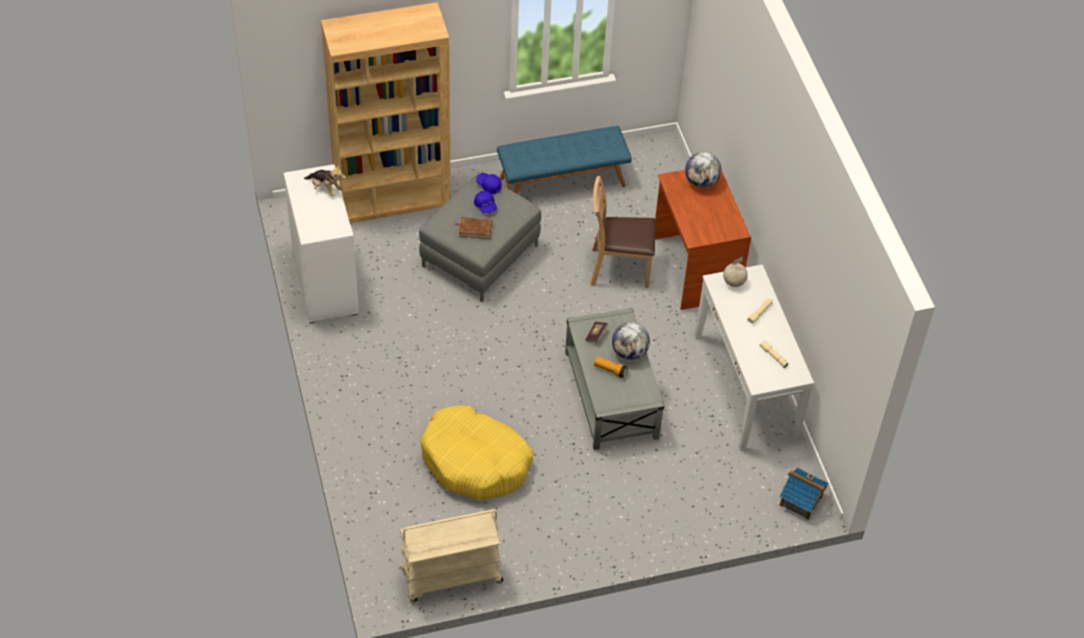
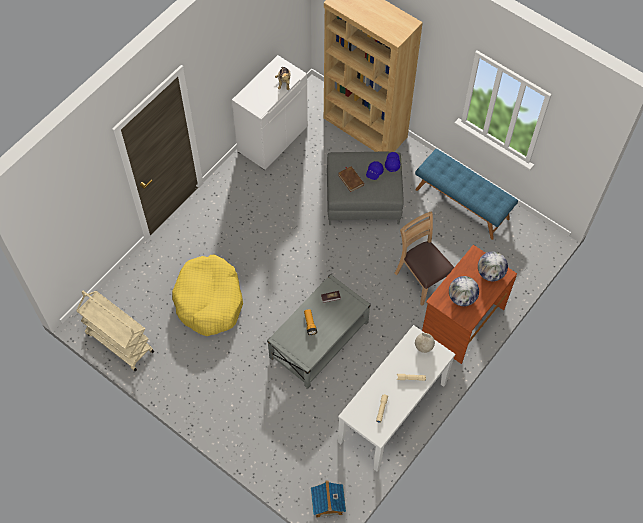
camera: 55 degrees right, 10 degrees up
globe [612,322,650,360] -> globe moved to [449,276,479,306]

